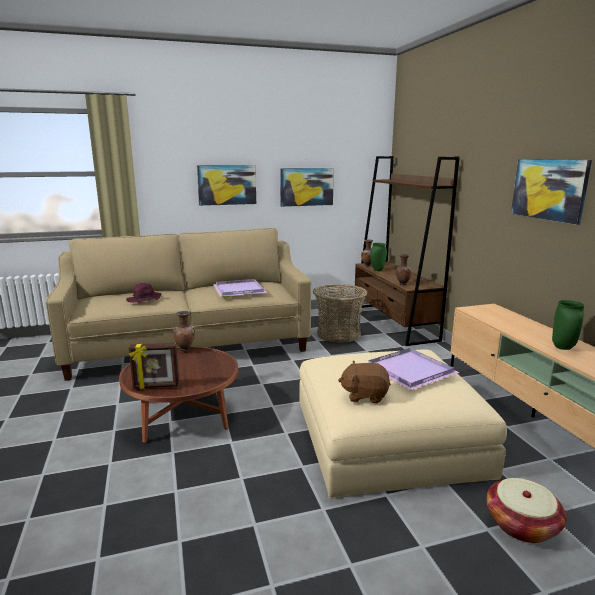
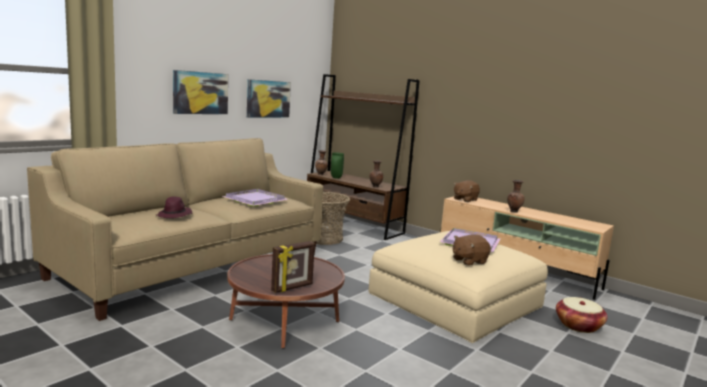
camera: 35 degrees left, 5 degrees down
brown vase [173,311,195,352] -> brown vase moved to [507,180,525,213]
picture [511,159,592,225] -> none
green vase [552,300,584,350] -> none
none -> brown plush toy [454,180,480,202]

